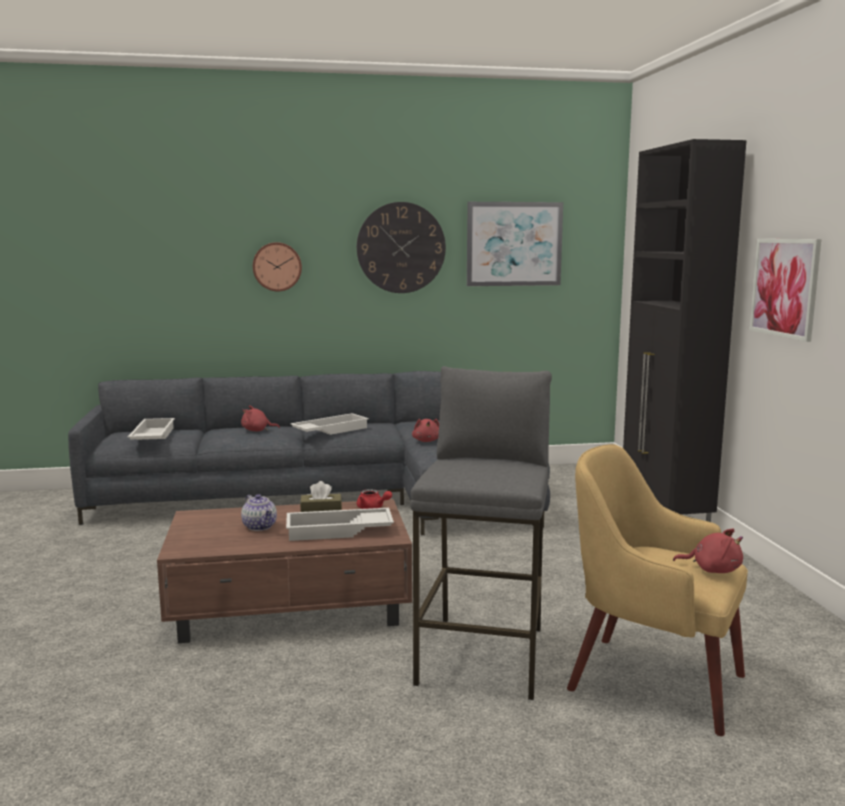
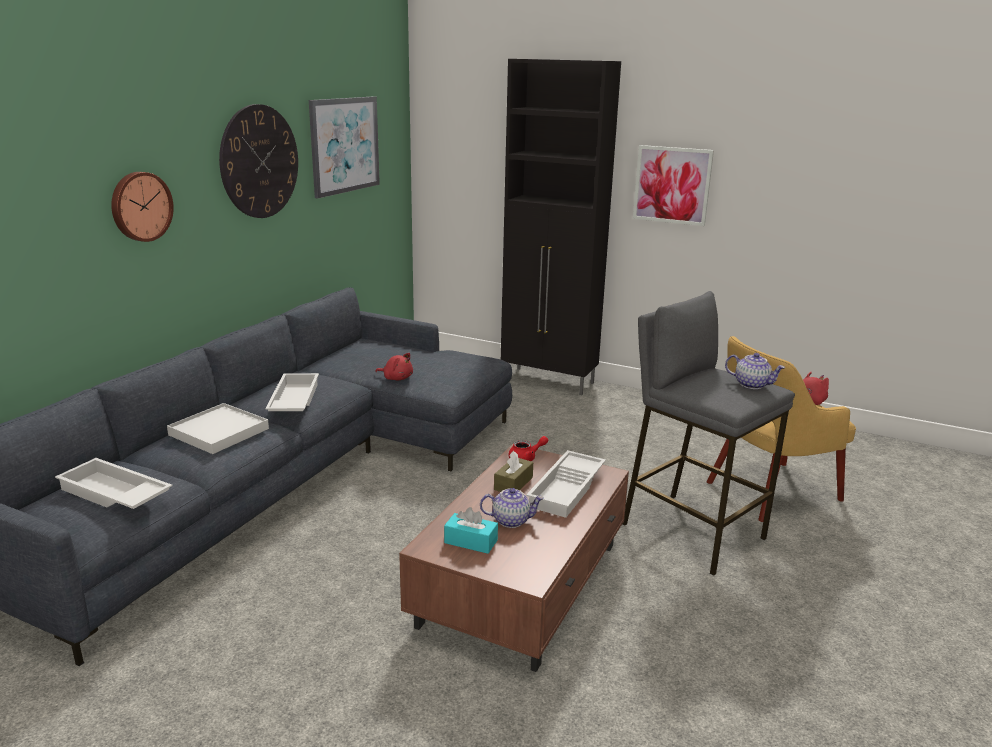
camera: 55 degrees left, 10 degrees up
red plush toy [241,405,280,431] -> white tray [167,403,269,454]
none -> turquoise tissue box [444,507,498,554]
none -> teapot [725,353,786,389]

